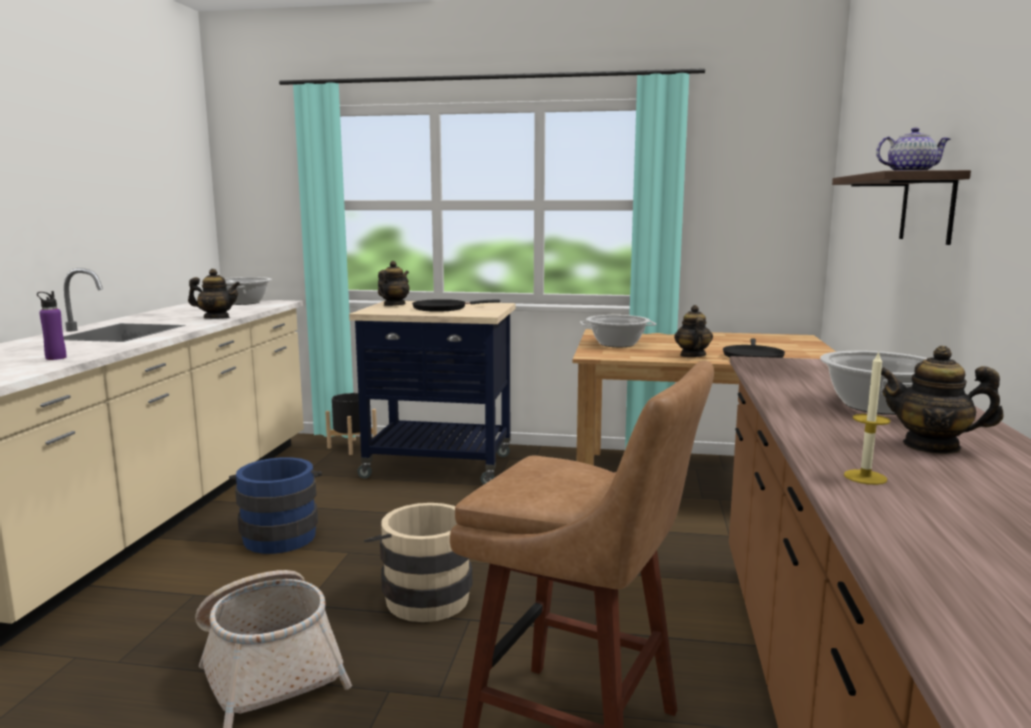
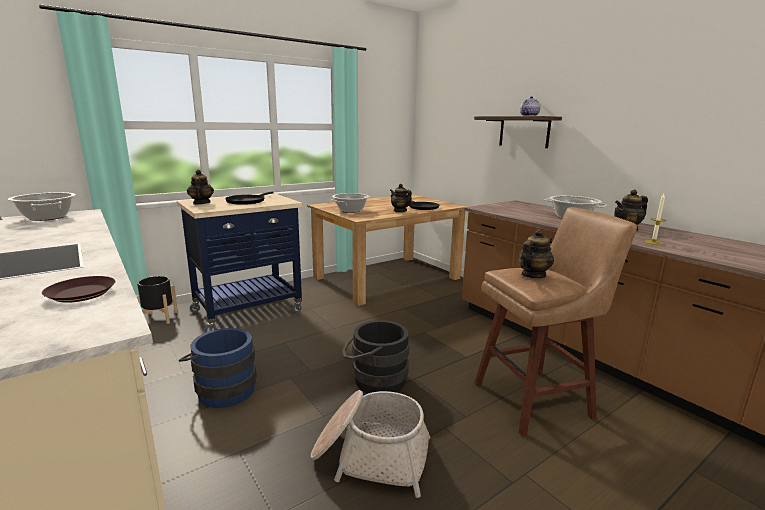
camera: 45 degrees left, 5 degrees up
purple bottle [37,291,66,360] -> brown plate [42,276,115,303]
teapot [188,269,240,319] -> teapot moved to [518,229,554,278]
beige bucket [364,503,472,622] -> black bucket [342,320,409,393]

